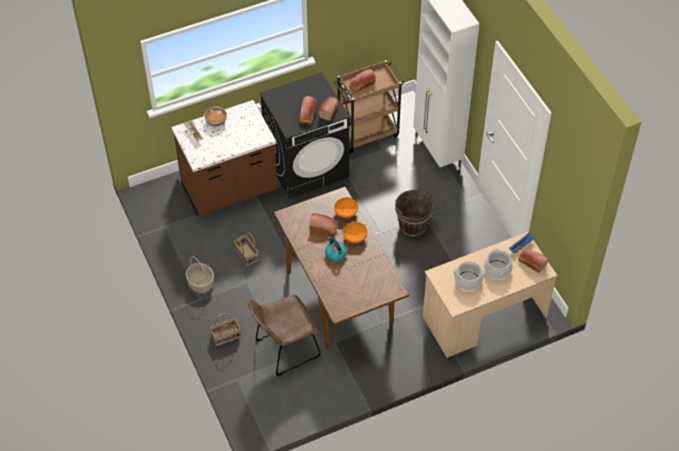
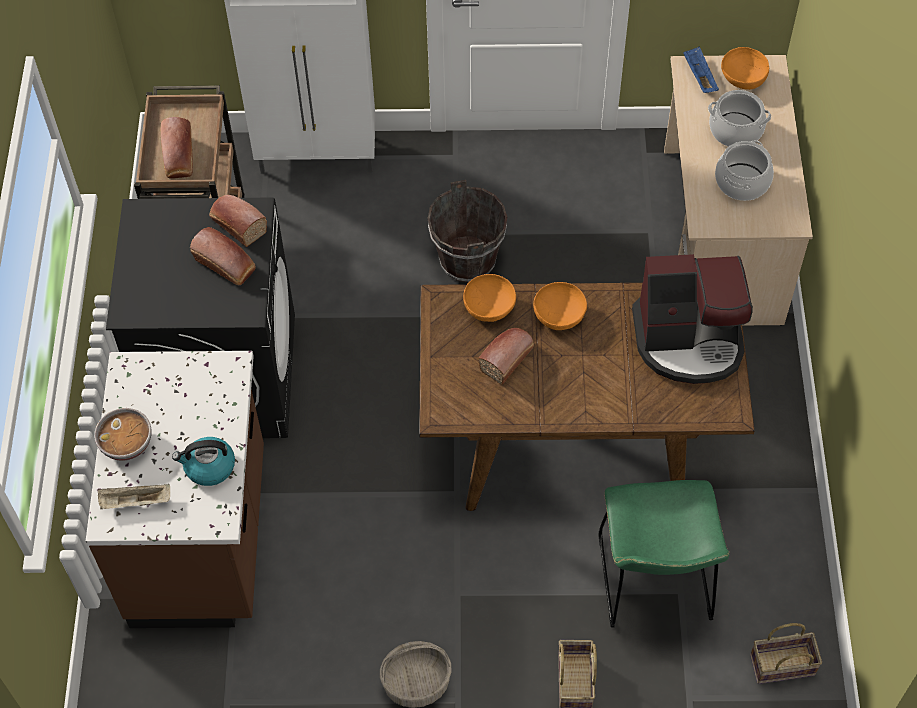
camera: 65 degrees left, 5 degrees up
basket [233,233,259,266] -> basket moved to [750,623,822,684]
brown chair [247,295,320,376] -> green chair [598,480,729,628]
kettle [325,237,347,262] -> kettle moved to [172,437,235,486]
bread [518,249,548,273] -> orange bowl [721,47,769,90]
none -> coffee machine [632,254,753,384]

